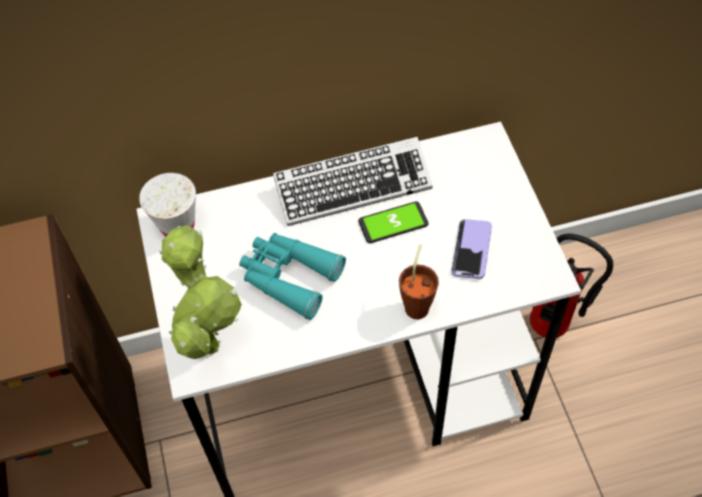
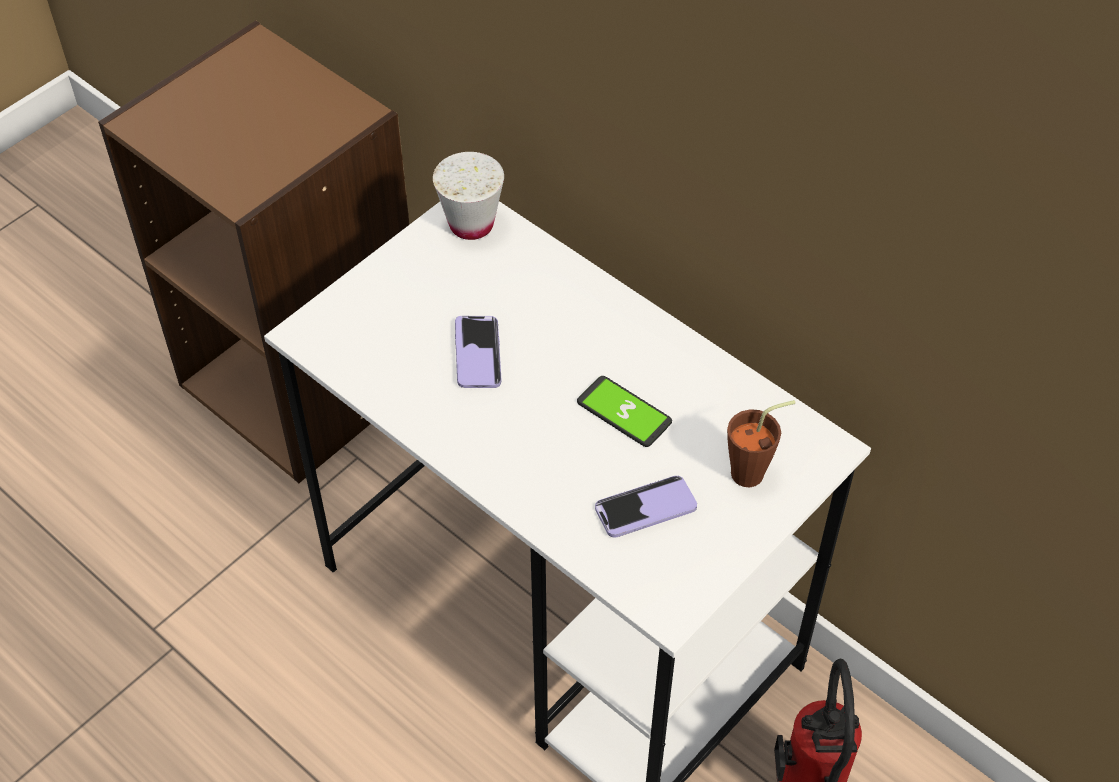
camera: 55 degrees right, 5 degrees down
potted plant [159,225,242,359] -> none
turquoise binoculars [239,233,346,320] -> phone [455,316,502,388]
keyboard [273,137,433,226] -> none
brown cup [399,244,439,319] -> brown cup moved to [727,400,796,487]

